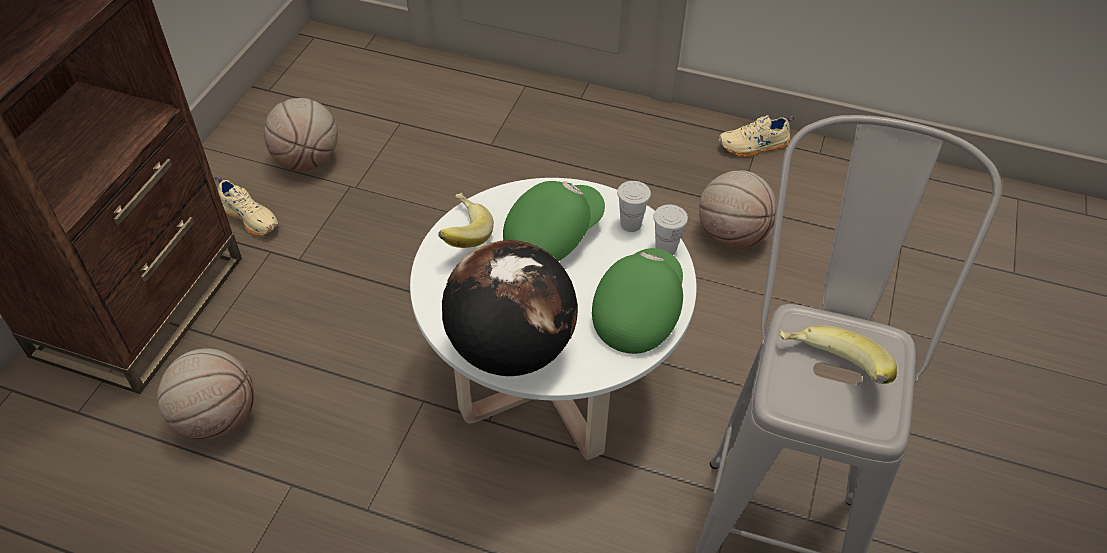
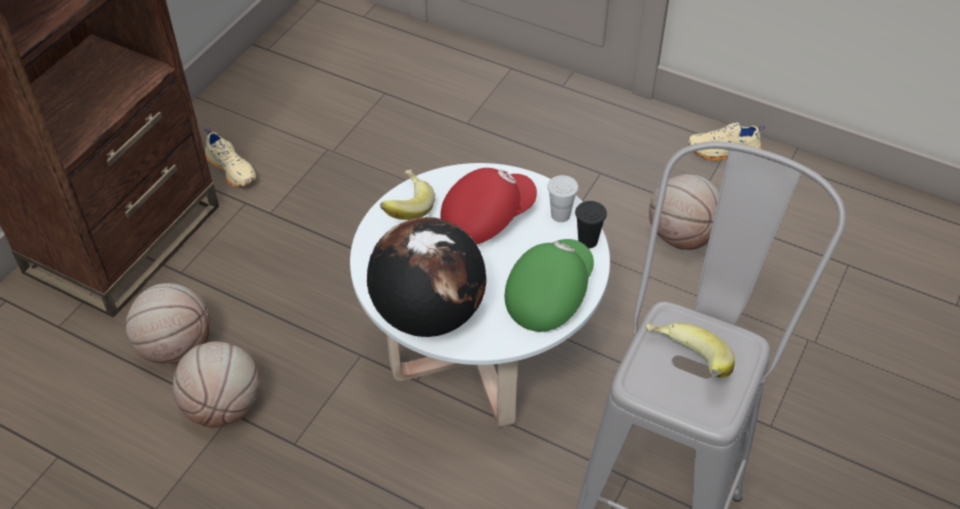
camera: 10 degrees right, 0 degrees up
basketball [264,98,338,171] -> basketball moved to [173,342,260,428]
green cap [503,181,605,261] -> red cap [441,168,537,244]
white cup [653,205,688,255] -> black cup [575,201,607,248]

